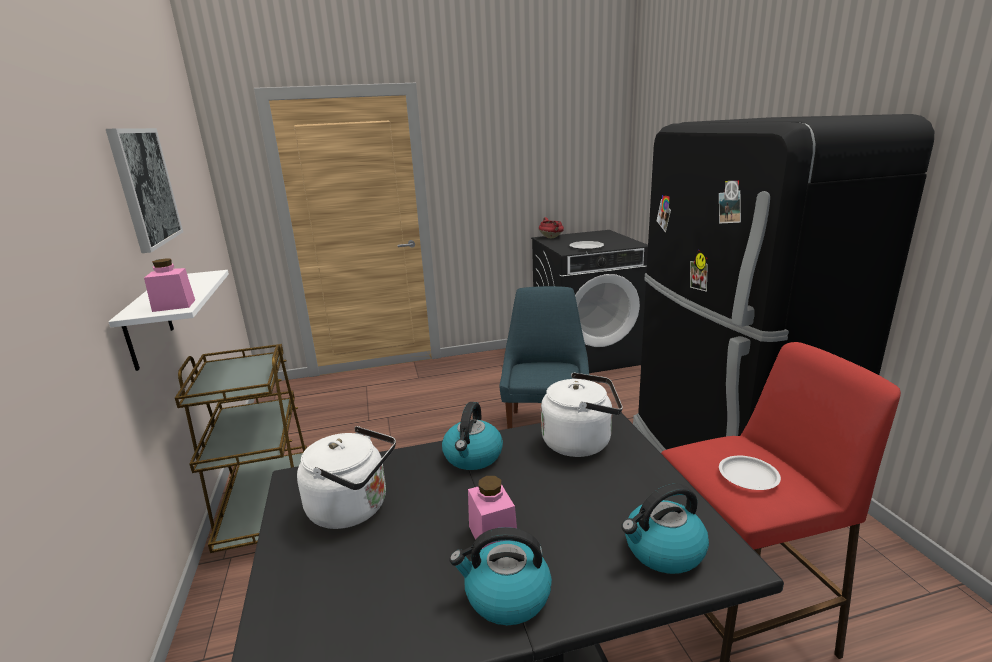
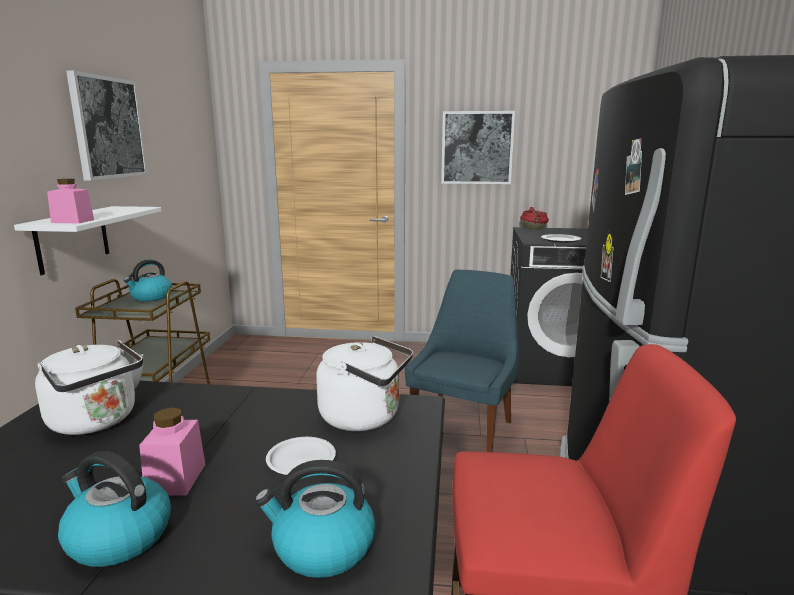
camera: 20 degrees right, 5 degrees down
kettle [442,402,503,470] -> kettle moved to [123,260,172,301]
white plate [719,456,781,490] -> white plate moved to [266,437,336,475]
none -> picture [441,111,515,184]

